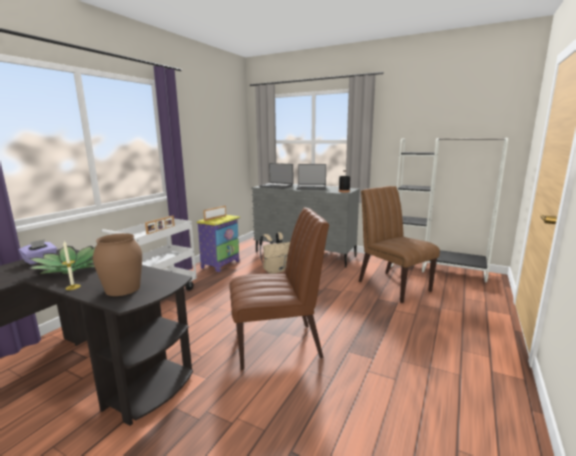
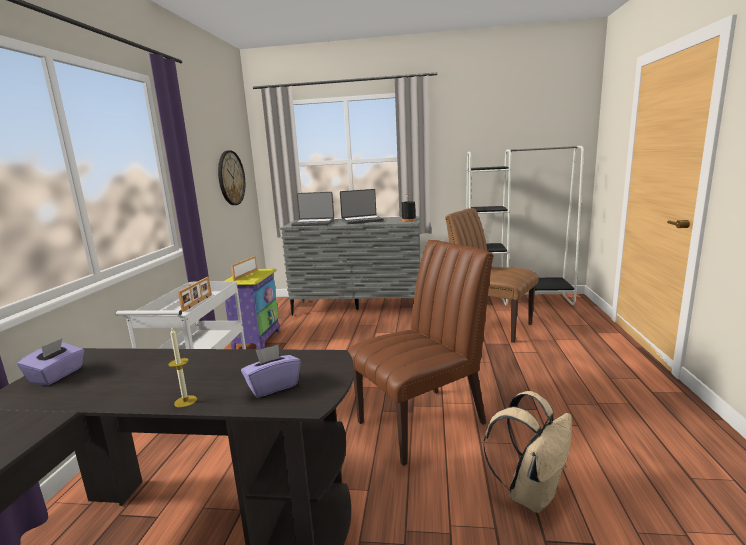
camera: 20 degrees left, 0 degrees up
potted plant [28,246,96,275] -> none
brown vase [93,233,142,296] -> purple tissue box [241,345,301,398]
beige backpack [259,232,290,274] -> beige backpack moved to [483,391,572,513]
none -> wall clock [218,150,245,205]

